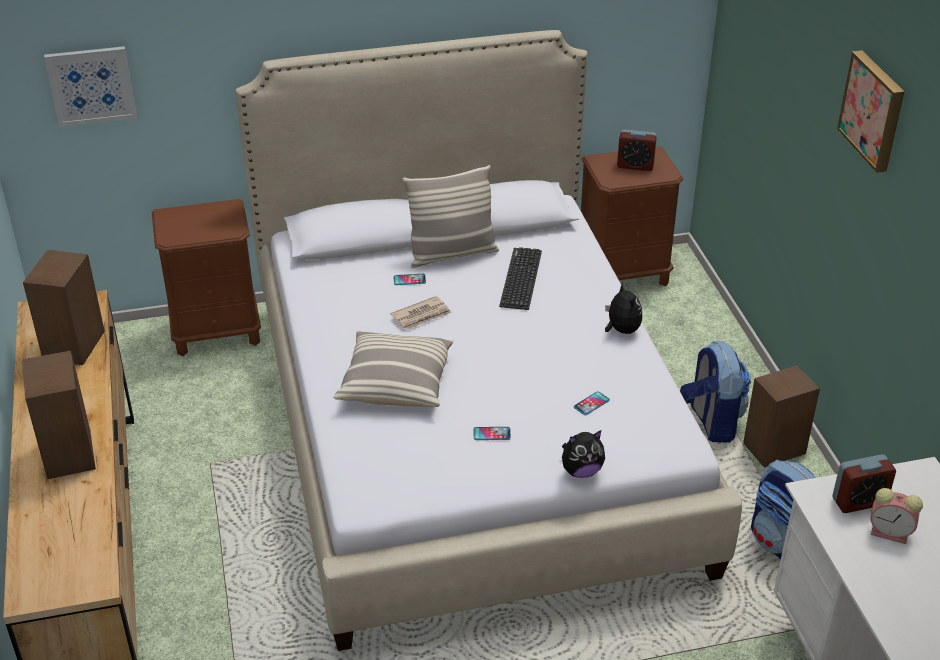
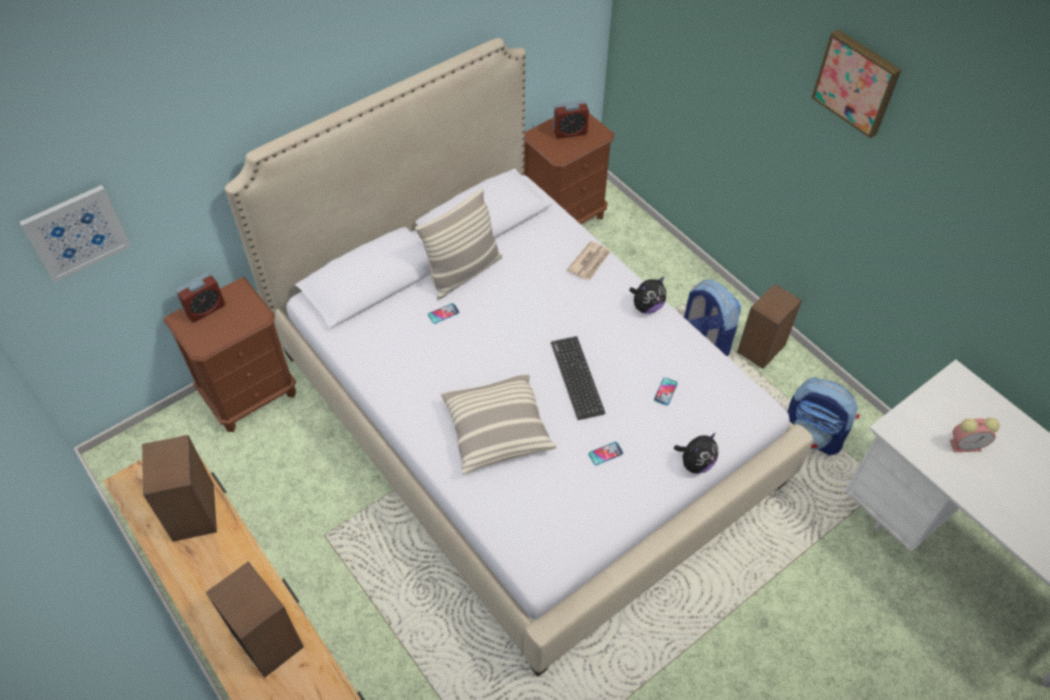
camera: 25 degrees left, 15 degrees up
newspaper [391,296,452,330] -> newspaper moved to [567,241,610,280]
keyboard [499,247,542,310] -> keyboard moved to [551,336,606,420]
plush toy [605,282,642,334] -> plush toy turned 105 degrees clockwise [629,277,666,314]
alarm clock [832,454,896,513] -> alarm clock moved to [175,272,225,322]

